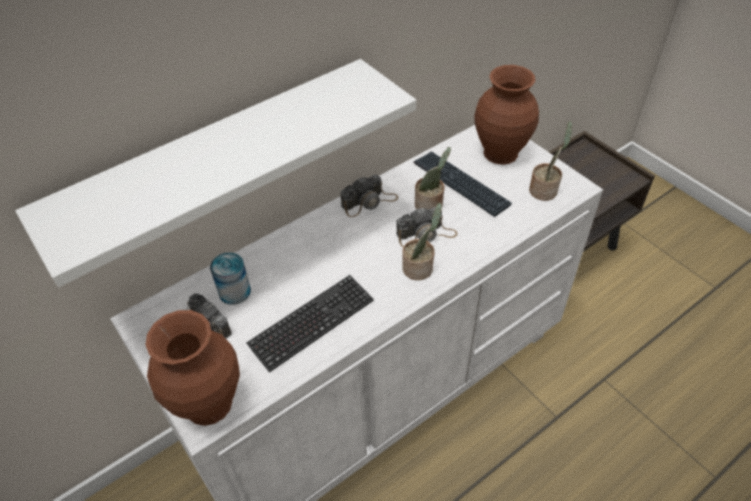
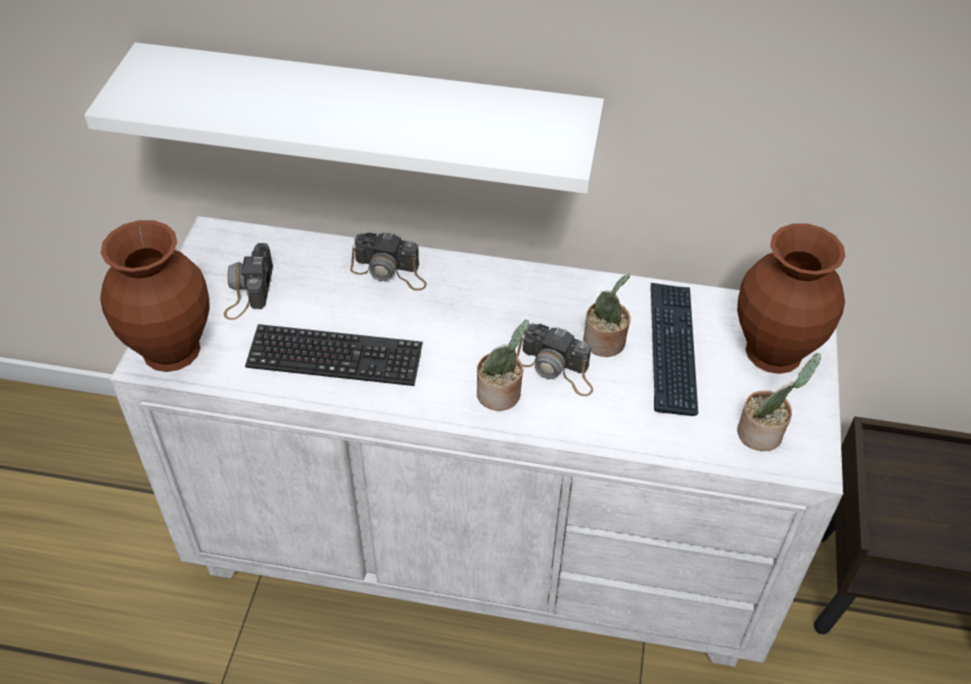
camera: 45 degrees right, 0 degrees up
can [210,252,251,305] -> none
camera [340,175,398,217] -> camera moved to [350,231,427,291]

